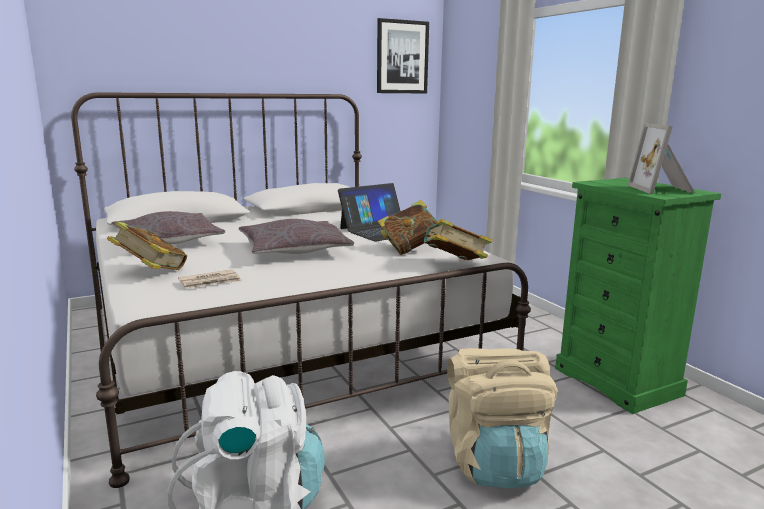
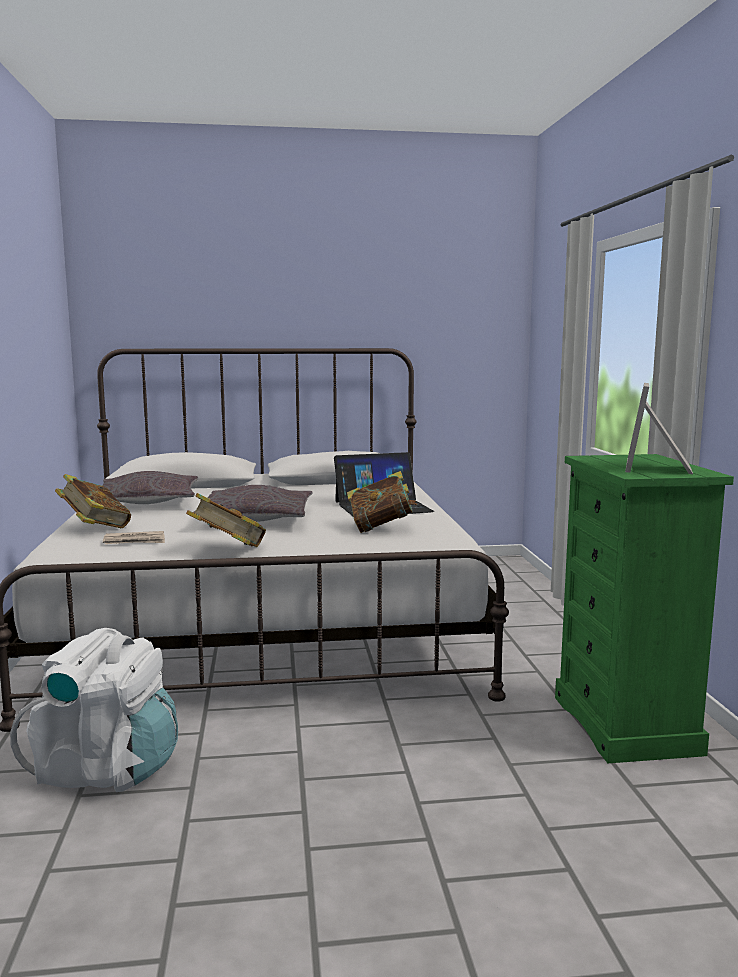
camera: 20 degrees right, 5 degrees down
picture [377,18,429,94] -> none
book [420,219,493,260] -> book moved to [186,493,266,547]
beige backpack [447,348,557,488] -> none

